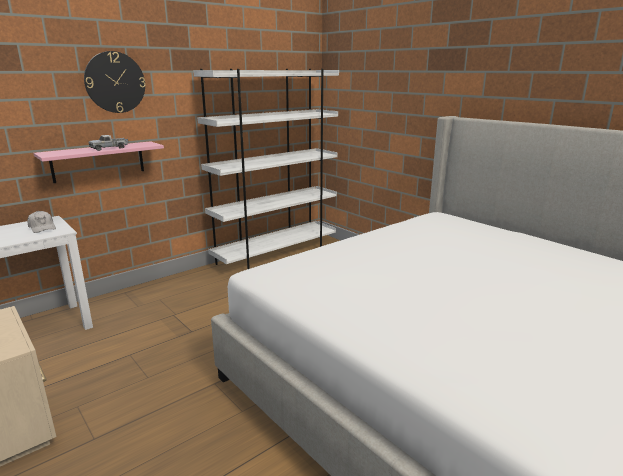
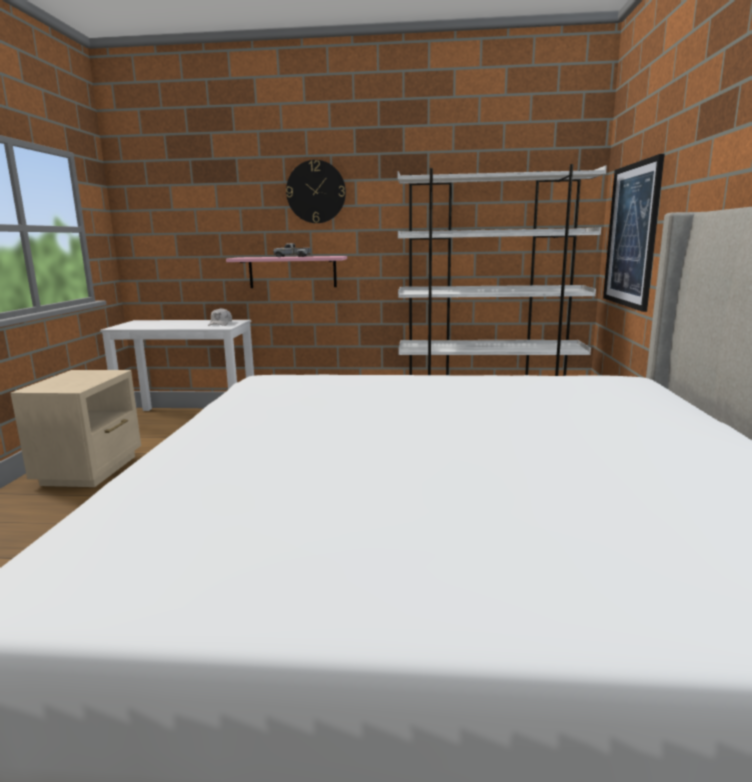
camera: 45 degrees right, 5 degrees down
none -> picture [603,154,665,312]

